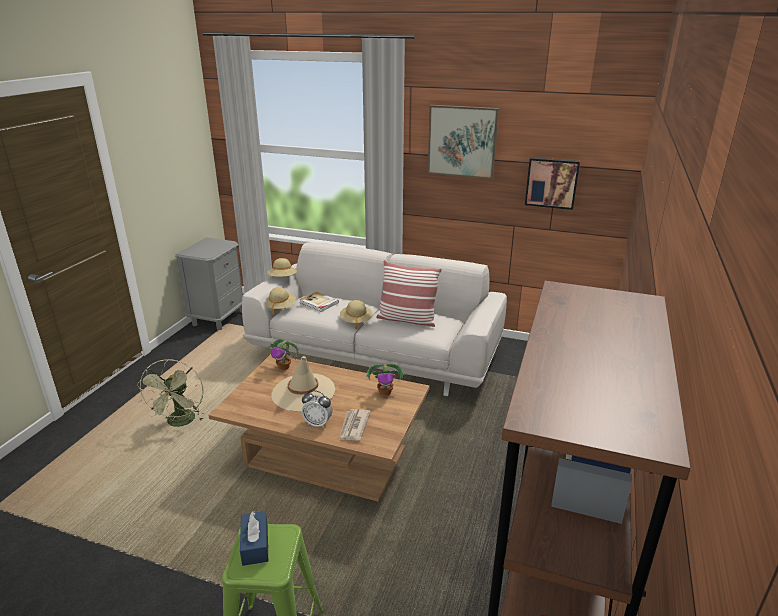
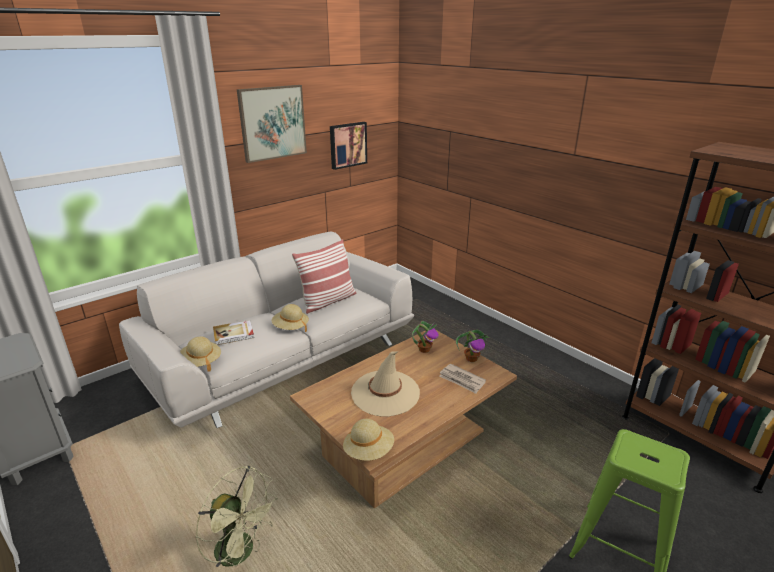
camera: 60 degrees left, 0 degrees up
blue tissue box [240,511,268,566] -> none
beige hat [267,258,297,277] -> beige hat moved to [343,419,394,461]
potted plant [268,339,299,370] -> potted plant moved to [456,329,489,362]
alarm clock [302,390,333,428] -> none

